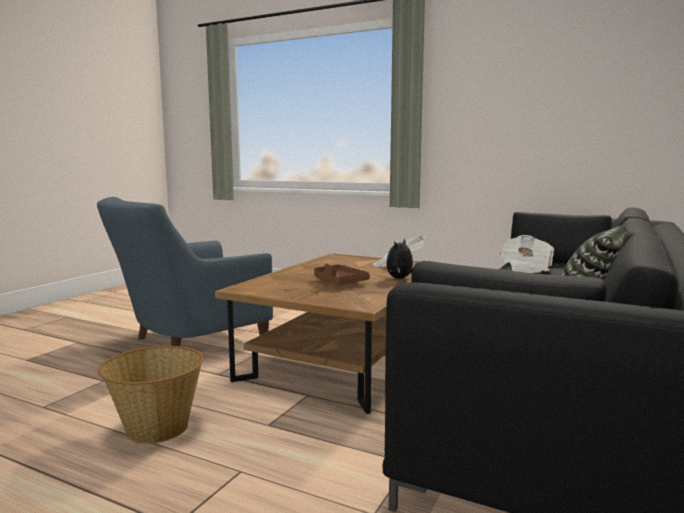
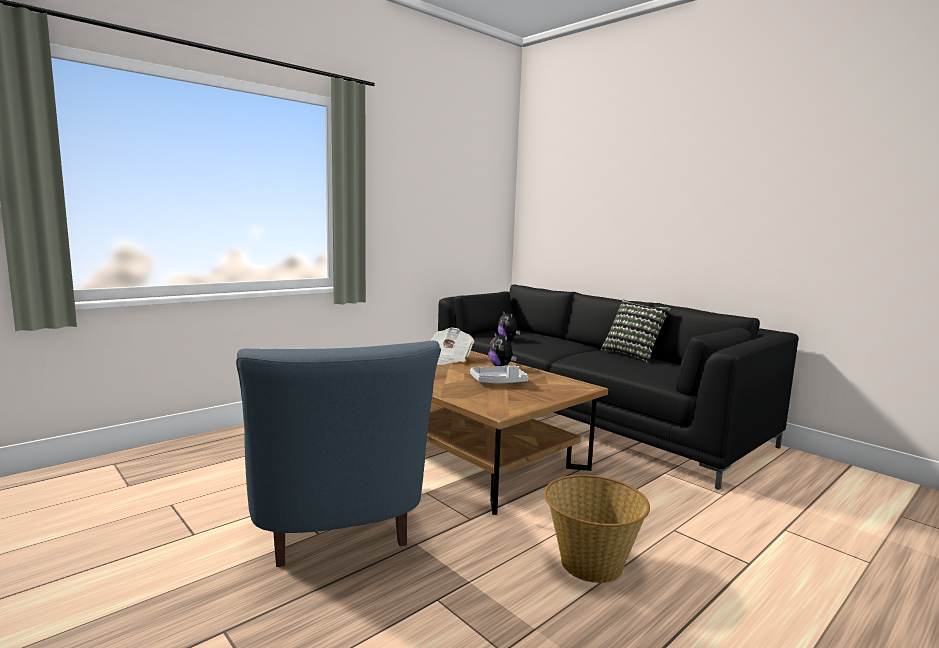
camera: 70 degrees left, 0 degrees up
brown tray [314,264,370,285] -> grey tray [470,366,528,383]
newspaper [500,235,554,273] -> plush toy [498,311,521,340]

